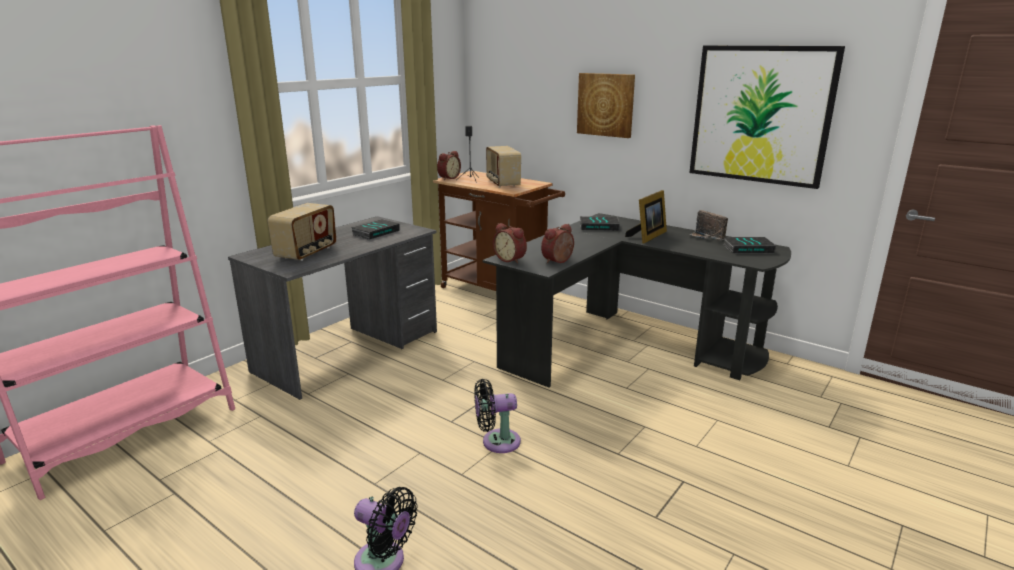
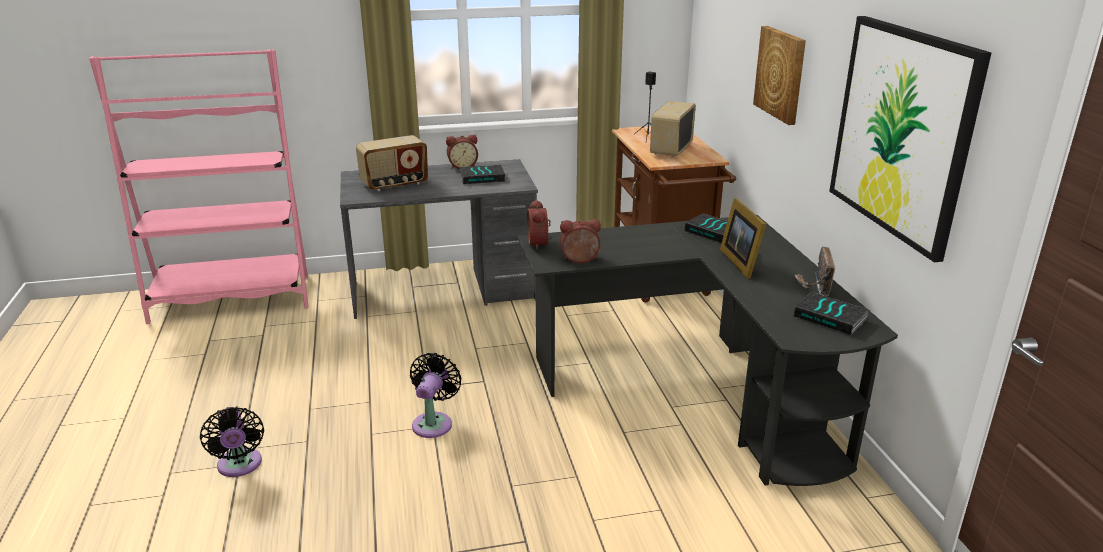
camera: 40 degrees right, 5 degrees up
alarm clock [437,151,461,180] -> alarm clock moved to [446,135,478,169]
black fan [474,379,521,453] -> black fan turned 75 degrees clockwise [410,353,461,438]
picture frame [625,190,667,244] -> picture frame turned 90 degrees clockwise [720,198,766,279]

